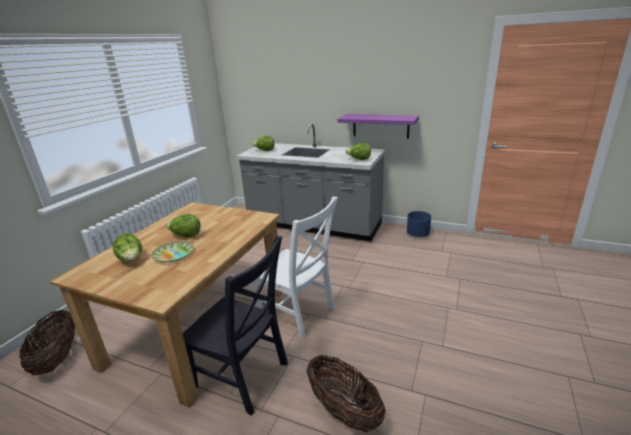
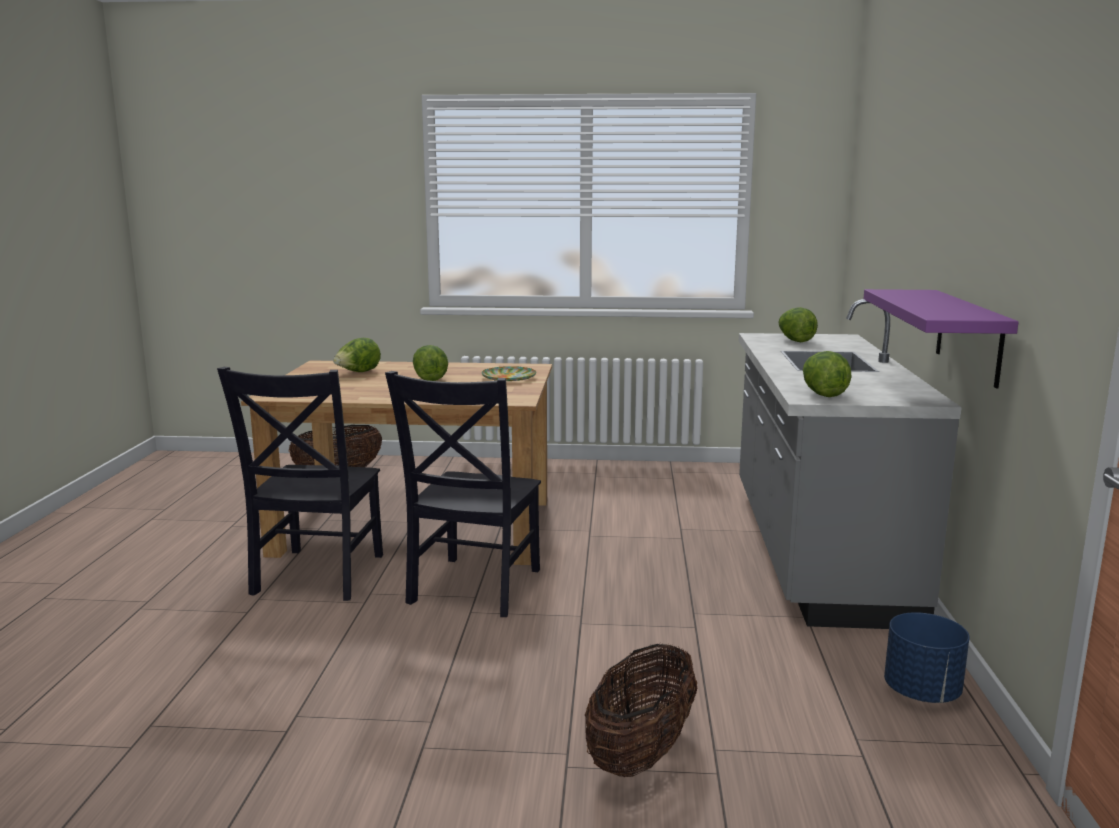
camera: 70 degrees right, 10 degrees down
plate [152,241,194,262] -> plate moved to [481,366,536,381]
white chair [253,197,338,339] -> black chair [385,371,541,617]
basket [307,354,386,433] -> basket moved to [585,644,698,777]

